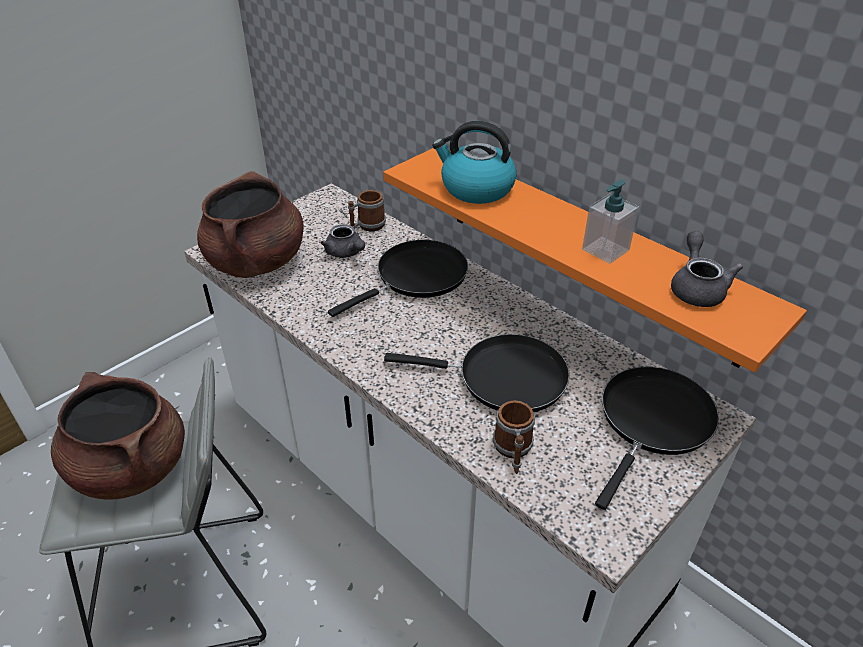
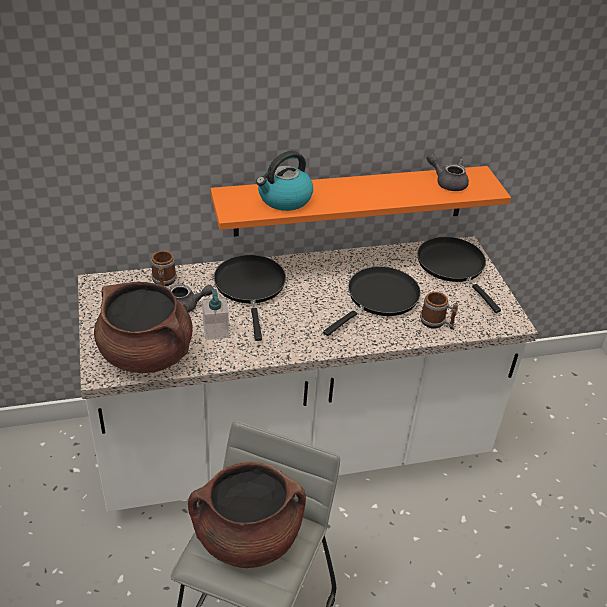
camera: 60 degrees left, 0 degrees up
soap dispenser [582,180,639,264] -> soap dispenser moved to [202,289,229,340]

